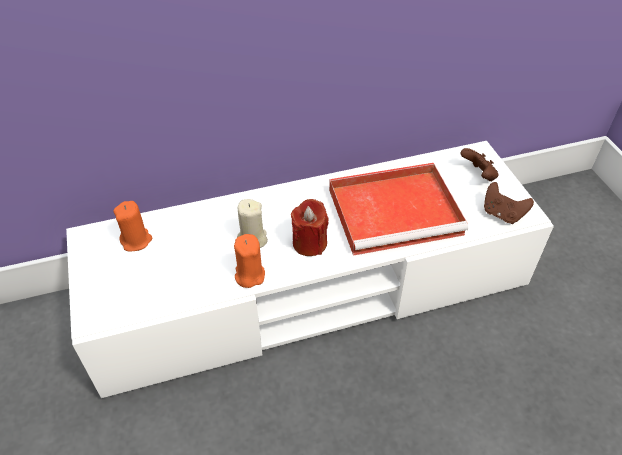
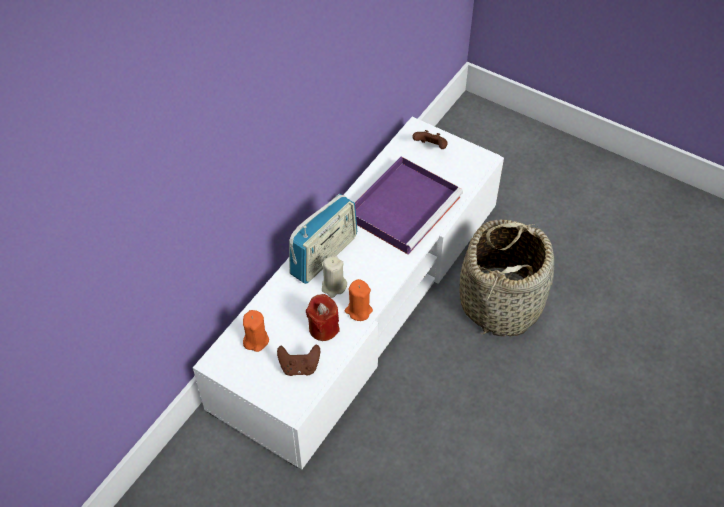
camera: 40 degrees left, 5 degrees up
red candle [291,199,328,256] -> red candle moved to [306,294,340,341]
red tray [329,163,468,256] -> purple tray [355,157,463,254]
brown game controller [484,182,534,224] -> brown game controller moved to [277,344,320,376]
none -> radio [289,194,357,284]
none -> basket [460,219,554,336]

